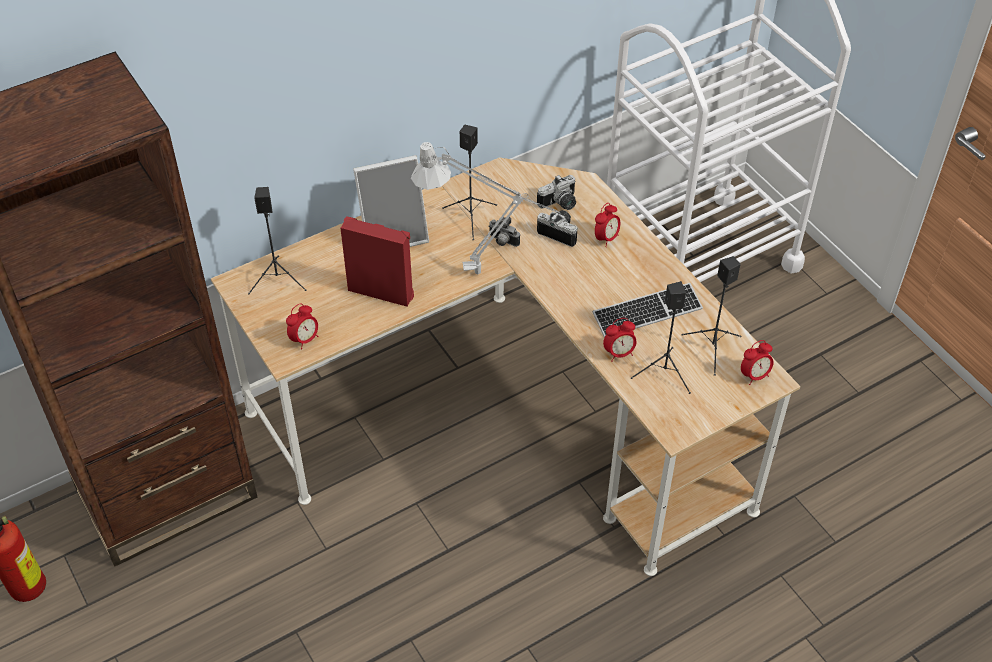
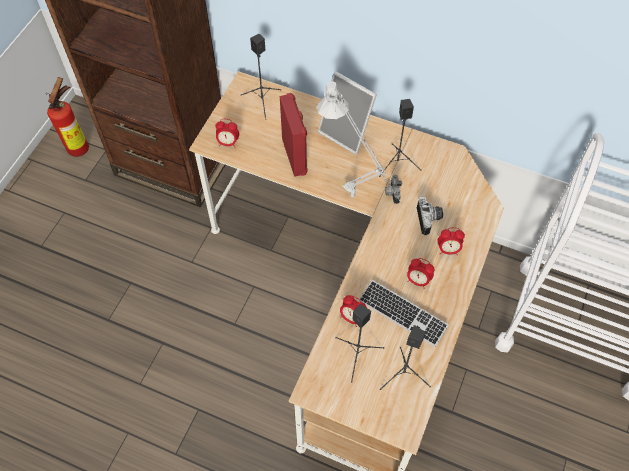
camera: 55 degrees right, 10 degrees up
camera [537,175,576,210] -> none
alarm clock [741,340,774,385] -> alarm clock moved to [407,258,434,289]

